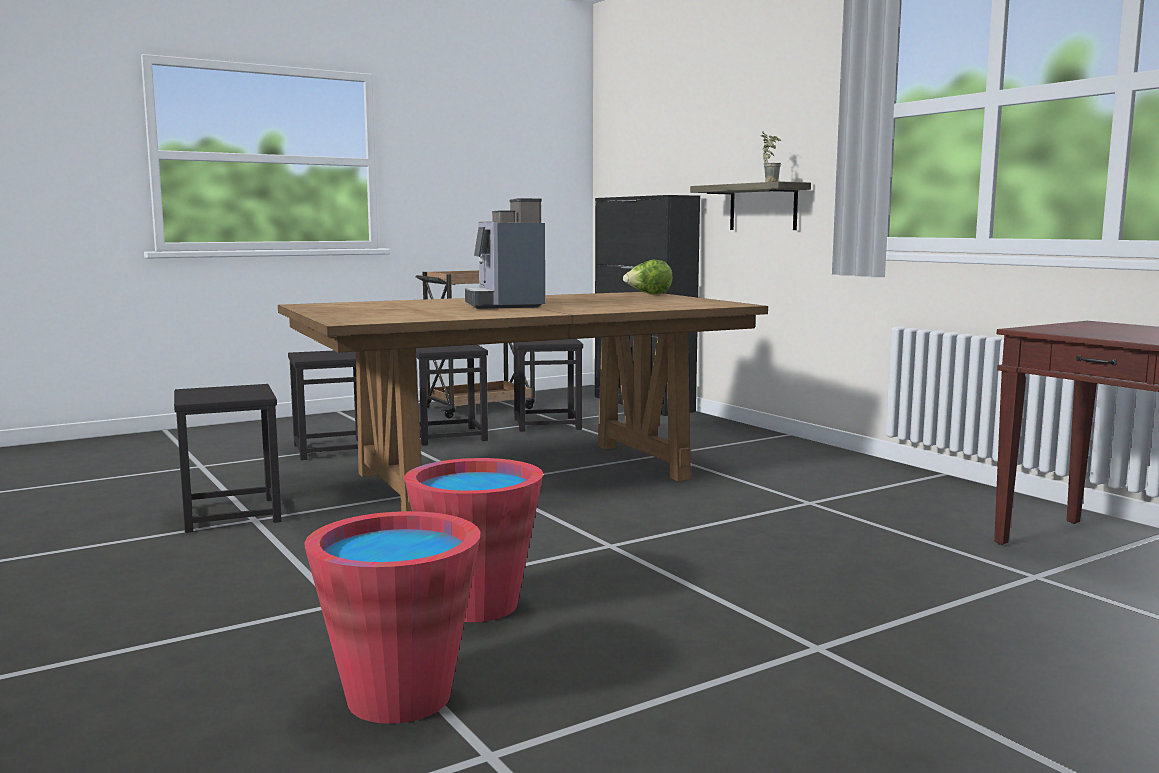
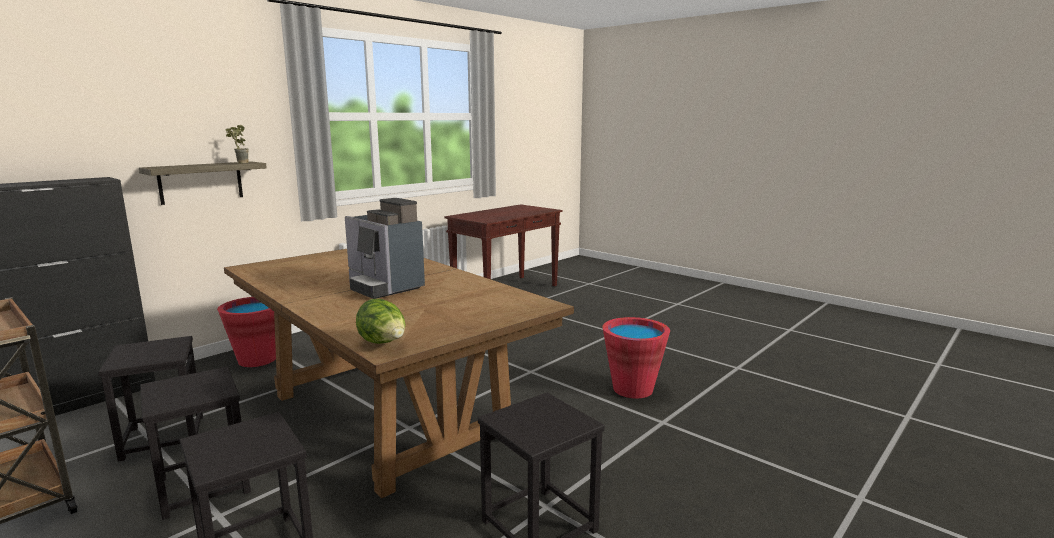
camera: 105 degrees left, 5 degrees up
red bucket [304,511,480,724] -> red bucket moved to [217,297,276,367]
coffee machine [465,198,545,309] -> coffee machine turned 75 degrees clockwise [345,198,425,299]
lettuce [623,260,672,294] -> lettuce moved to [356,299,405,344]

